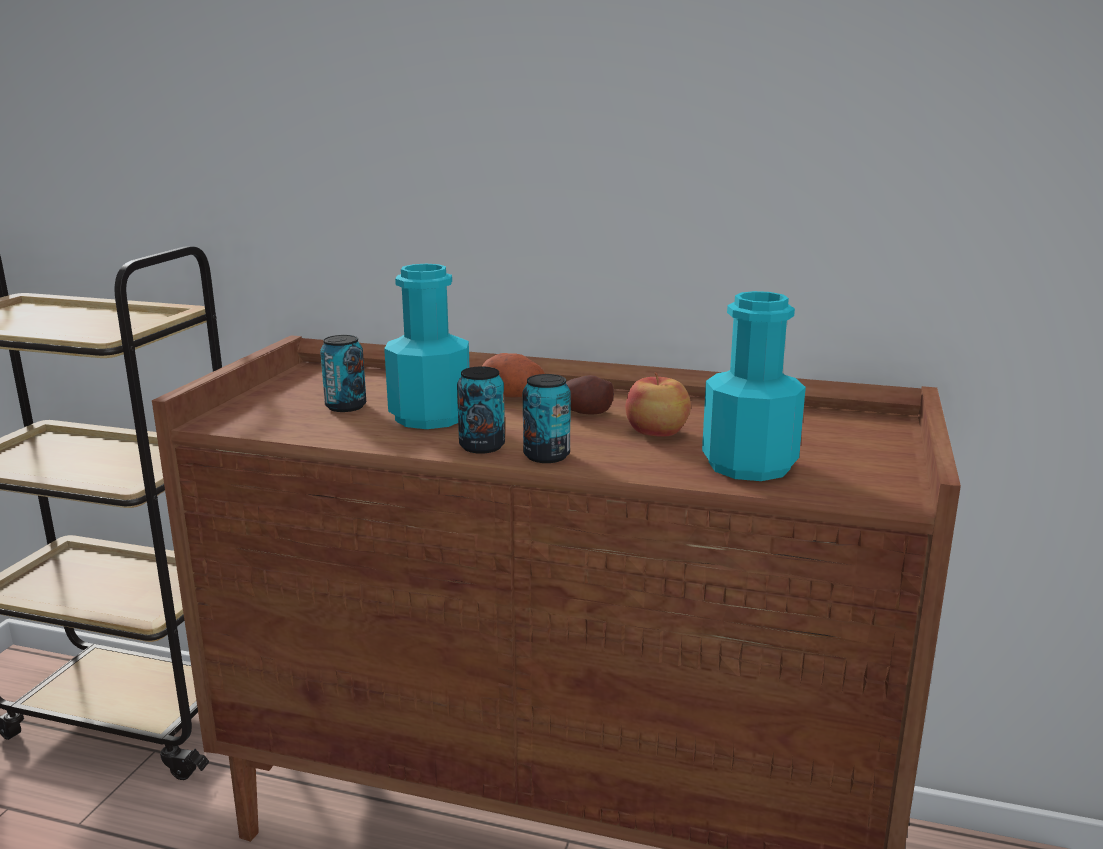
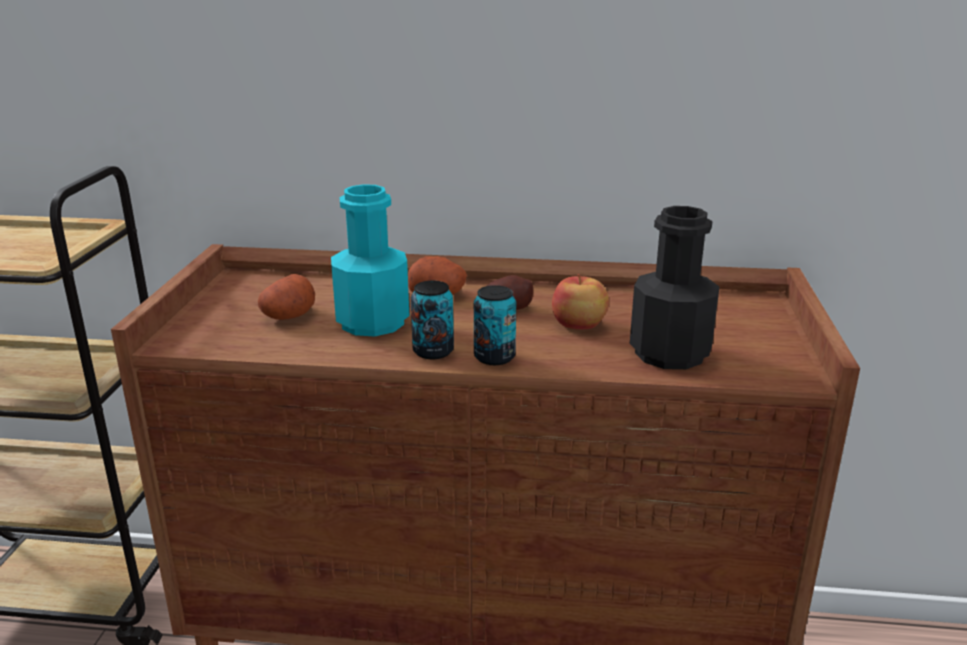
camera: 10 degrees left, 5 degrees up
can [320,335,366,412] -> potato [258,274,315,320]
turquoise bottle [702,291,806,481] -> black bottle [630,206,719,369]

